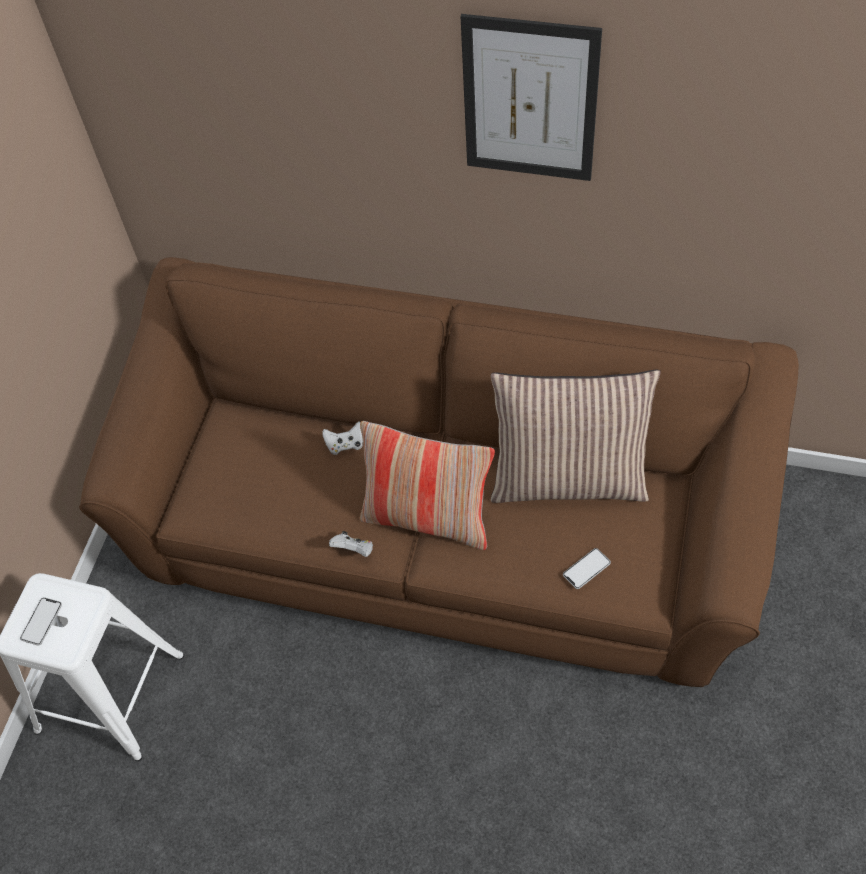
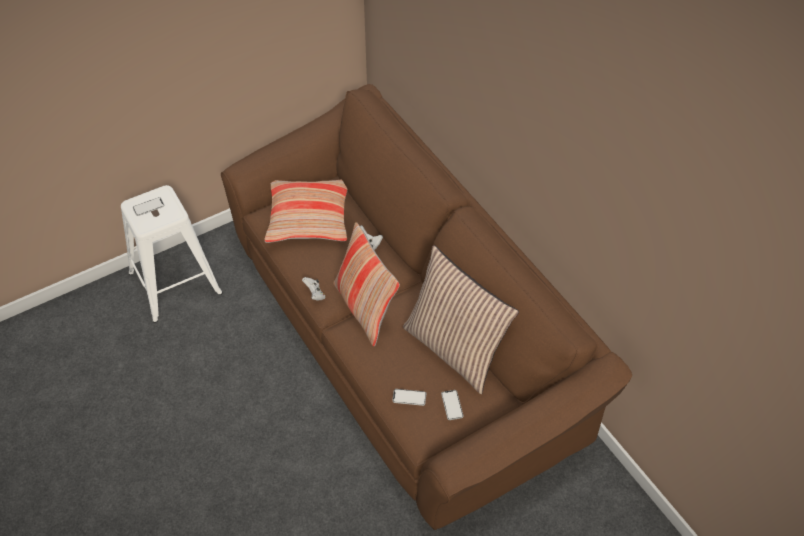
camera: 40 degrees right, 5 degrees down
picture [461,14,602,181] -> none
none -> pillow [264,179,347,243]
none -> phone [441,390,464,420]

